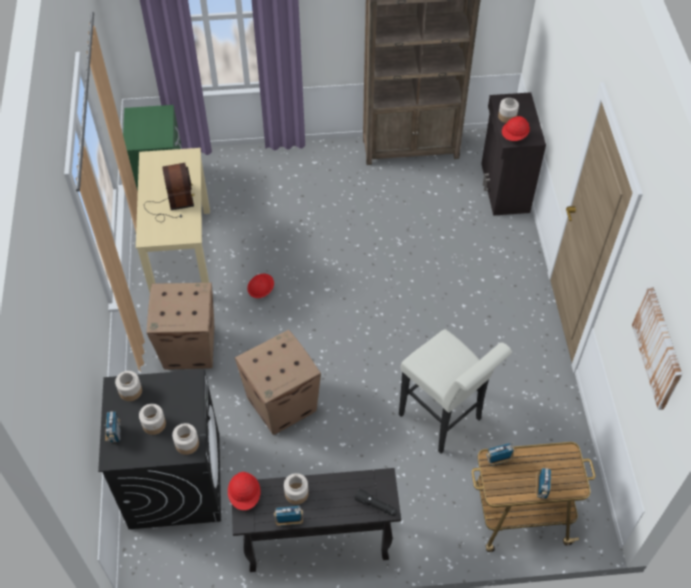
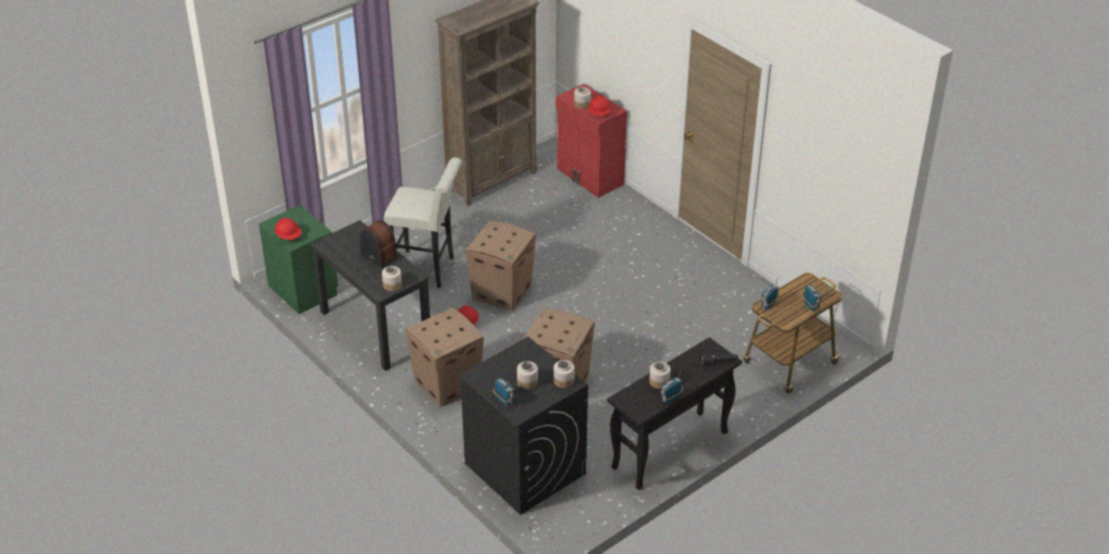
camera: 35 degrees left, 15 degrees down
jar [115,371,142,401] -> jar moved to [382,266,402,291]
beige desk [136,148,210,292] -> black desk [311,220,430,371]
red hard hat [228,472,260,510] -> red hard hat moved to [275,218,302,240]
white stool [399,329,512,454] -> white stool moved to [384,158,462,288]
black cabinet [481,92,546,216] -> red cabinet [556,84,627,198]
picture [632,287,682,410] -> none
none -> cardboard box [465,221,536,311]

